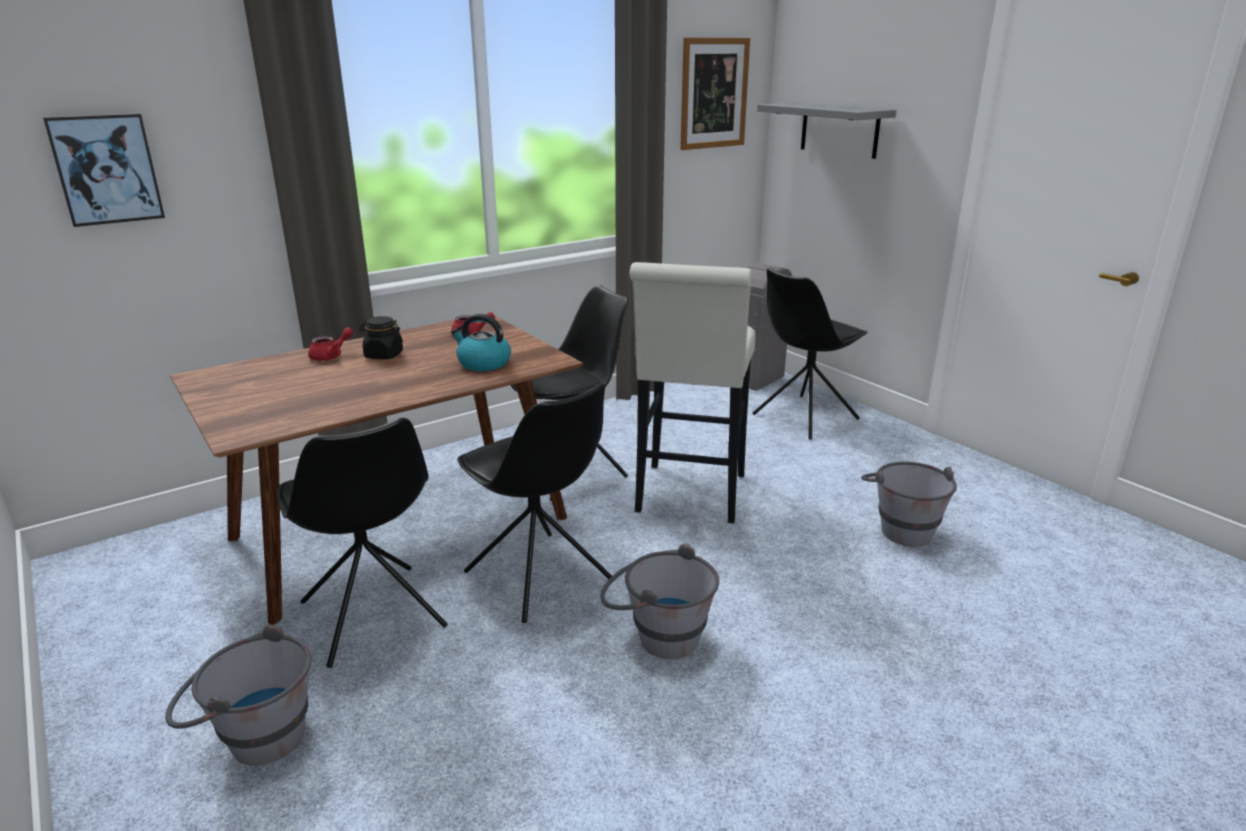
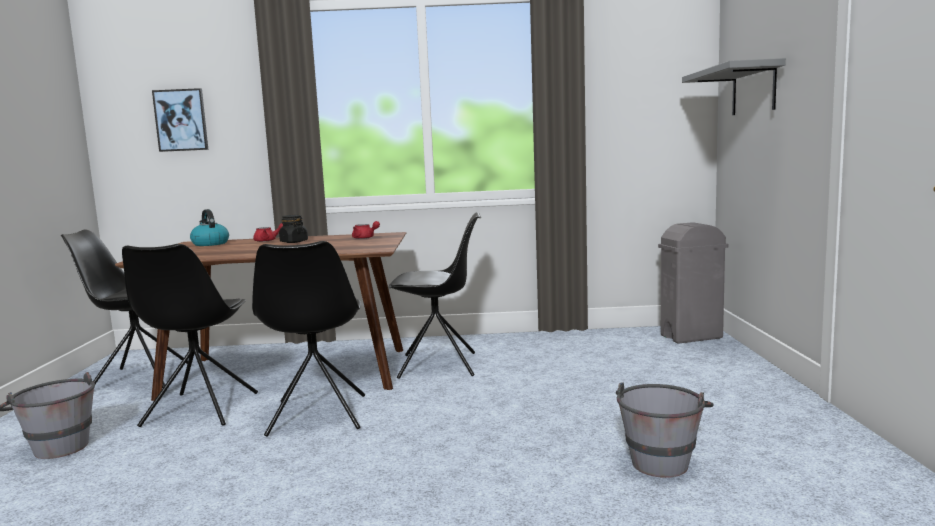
camera: 35 degrees right, 15 degrees down
kettle [451,314,511,371] -> kettle moved to [190,209,229,246]
grey bucket [600,544,719,659] -> none
white stool [629,262,755,523] -> none
picture [680,38,750,150] -> none
black chair [752,268,868,440] -> black chair moved to [61,229,188,388]

